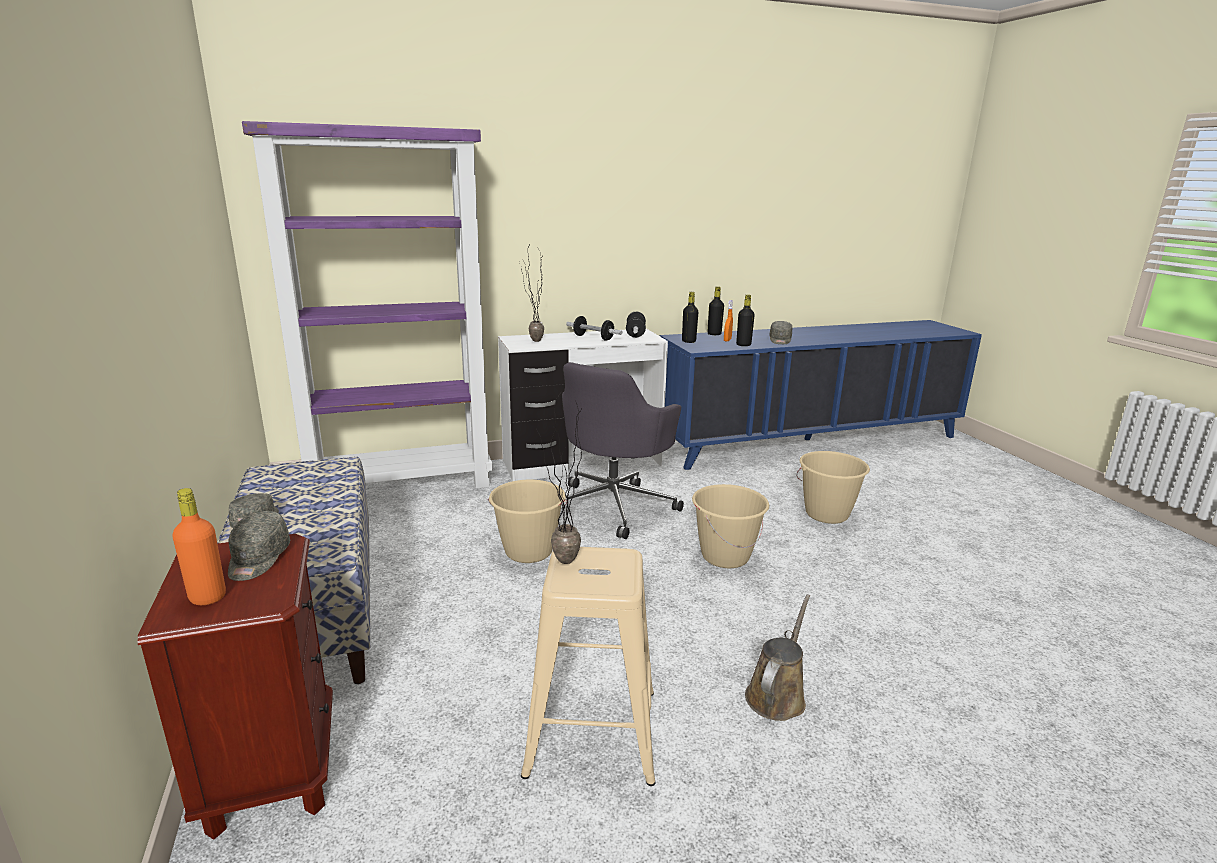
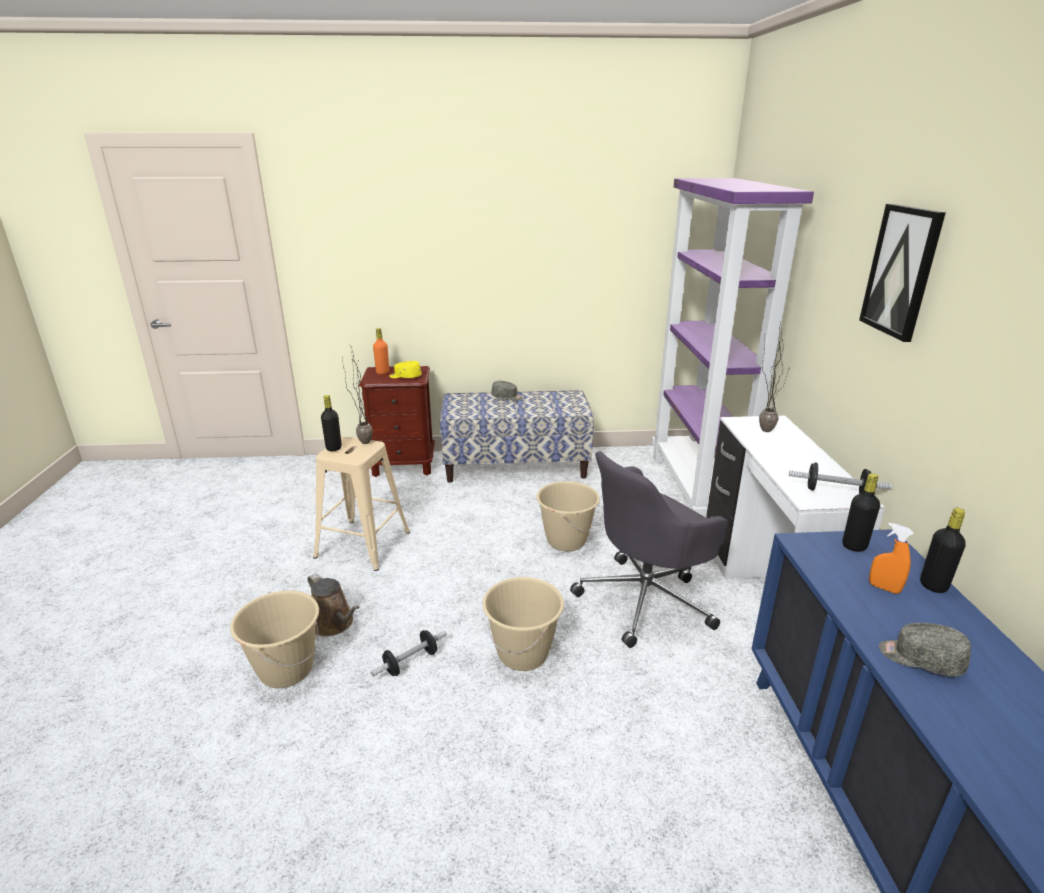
camera: 105 degrees right, 5 degrees up
grey cap [228,511,290,581] -> yellow cap [389,361,422,378]
grey office chair [562,362,684,539] -> grey office chair turned 75 degrees counterclockwise [570,451,728,648]
dumbbell [566,316,622,341] -> dumbbell moved to [370,630,447,677]
black bottle [736,295,755,346] -> black bottle moved to [321,395,342,451]
beige bucket [796,451,870,524] -> beige bucket moved to [230,591,319,688]
none -> picture [859,204,946,342]

